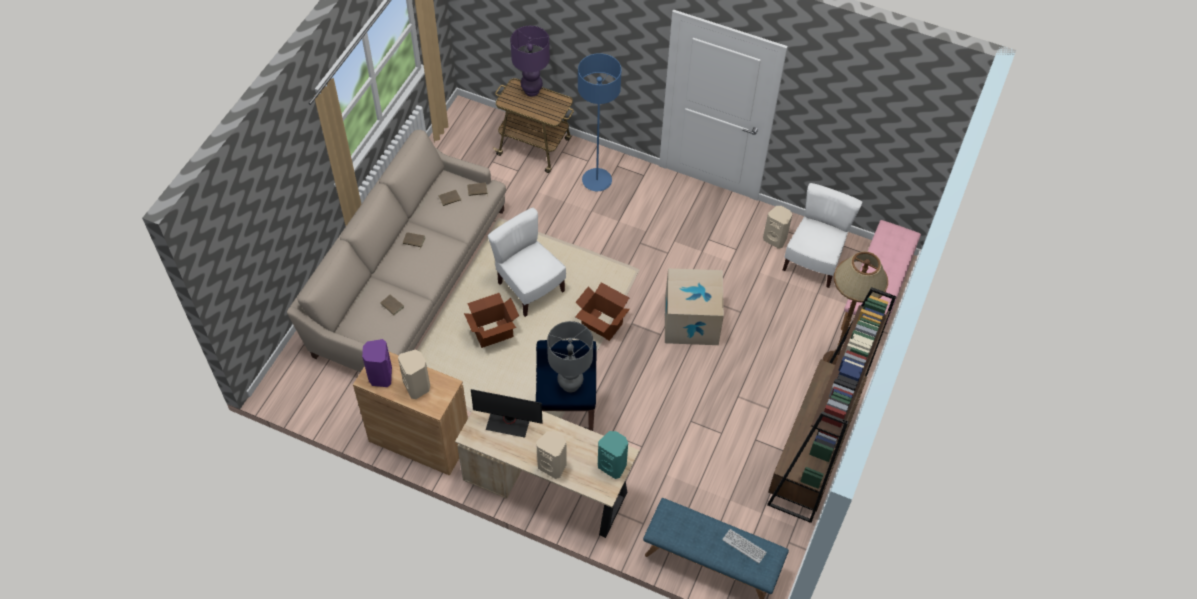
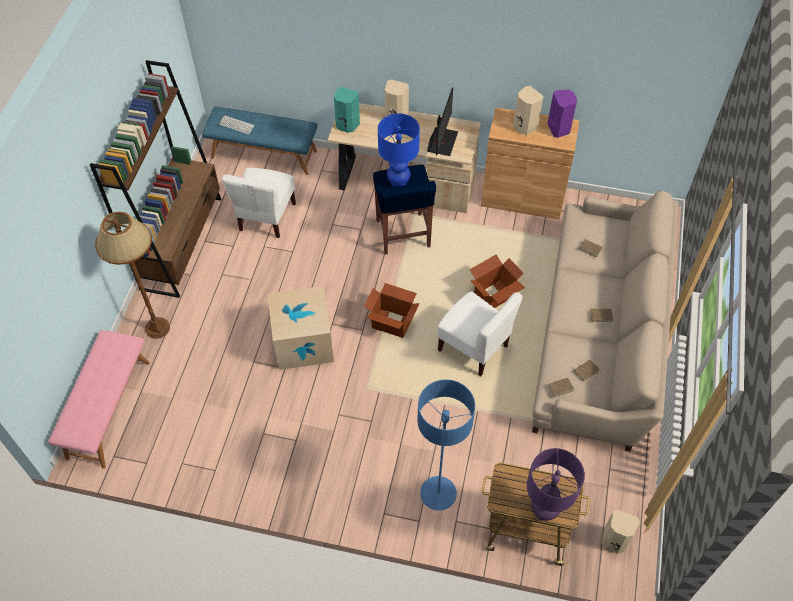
camera: 170 degrees right, 0 degrees up
monitor [471,389,542,438] -> monitor turned 105 degrees clockwise [427,87,458,156]
grey table lamp [547,321,593,392] -> blue table lamp [378,113,420,187]
beige speaker [763,206,793,249] -> beige speaker moved to [602,509,640,554]
white chair [783,183,862,288] -> white chair moved to [222,168,296,238]

